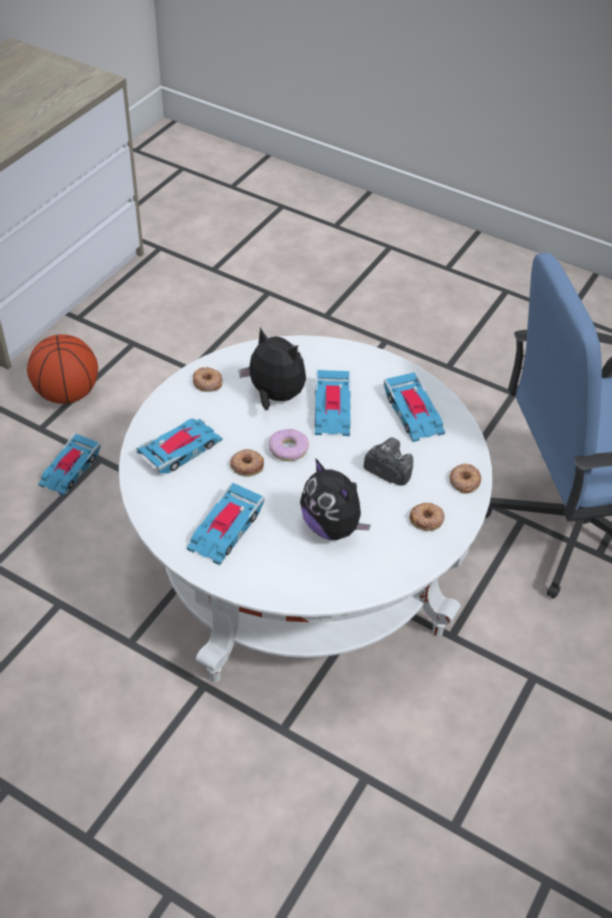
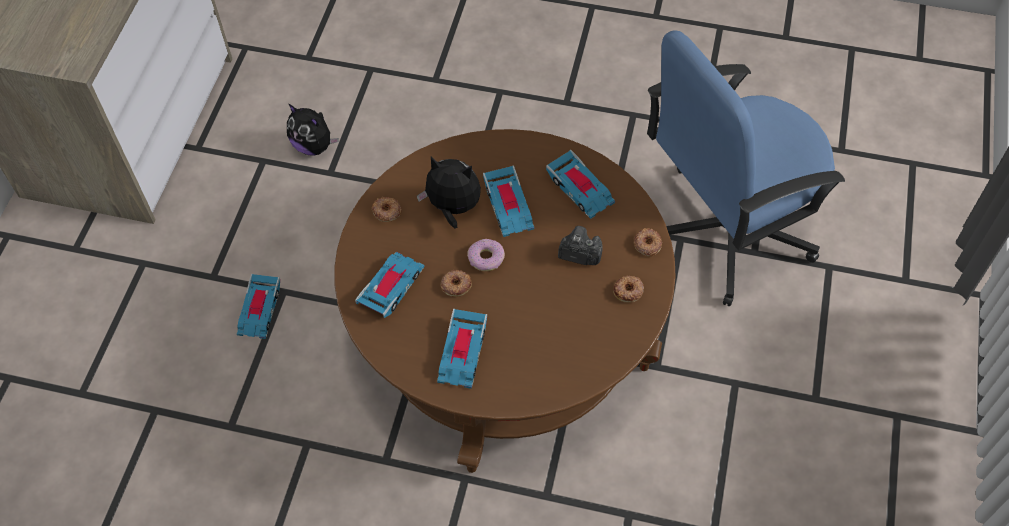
camera: 15 degrees left, 10 degrees up
basketball [27,334,98,404] -> none
white coffee table [119,335,492,682] -> brown coffee table [334,129,676,473]
plush toy [300,458,371,540] -> plush toy moved to [287,104,339,156]

